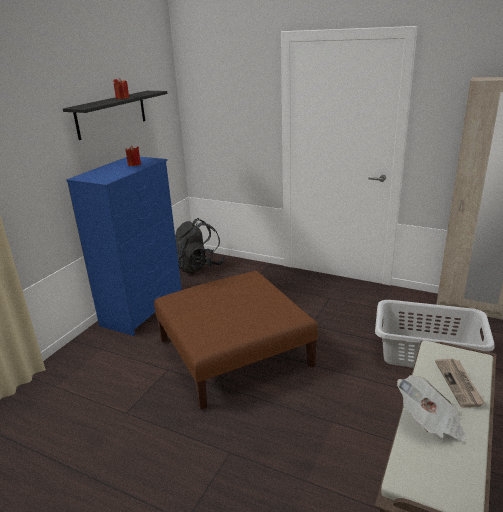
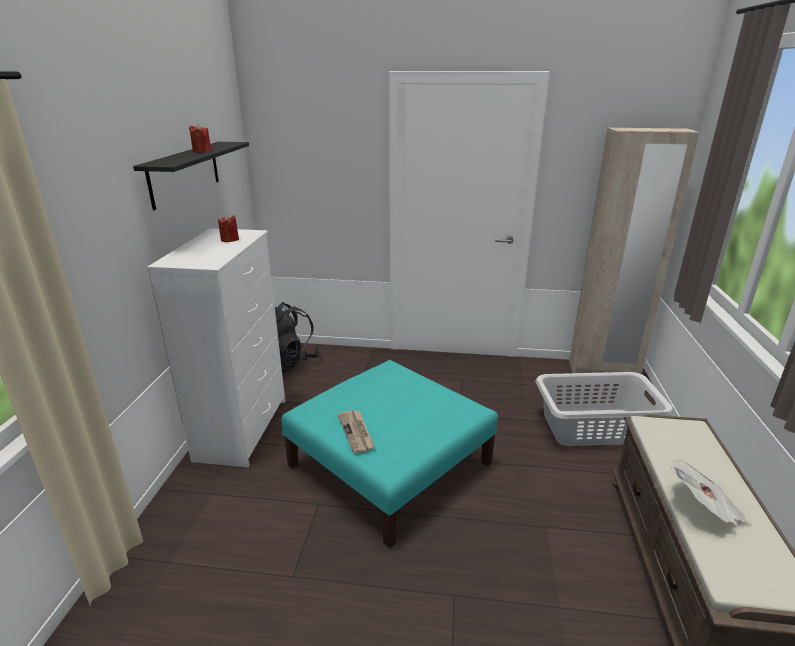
camera: 20 degrees left, 0 degrees up
blue dresser [66,157,182,336] -> white dresser [147,228,285,467]
brown ottoman [154,271,318,410] -> turquoise ottoman [281,360,498,548]
newspaper [435,359,485,408] -> newspaper moved to [337,410,375,454]

